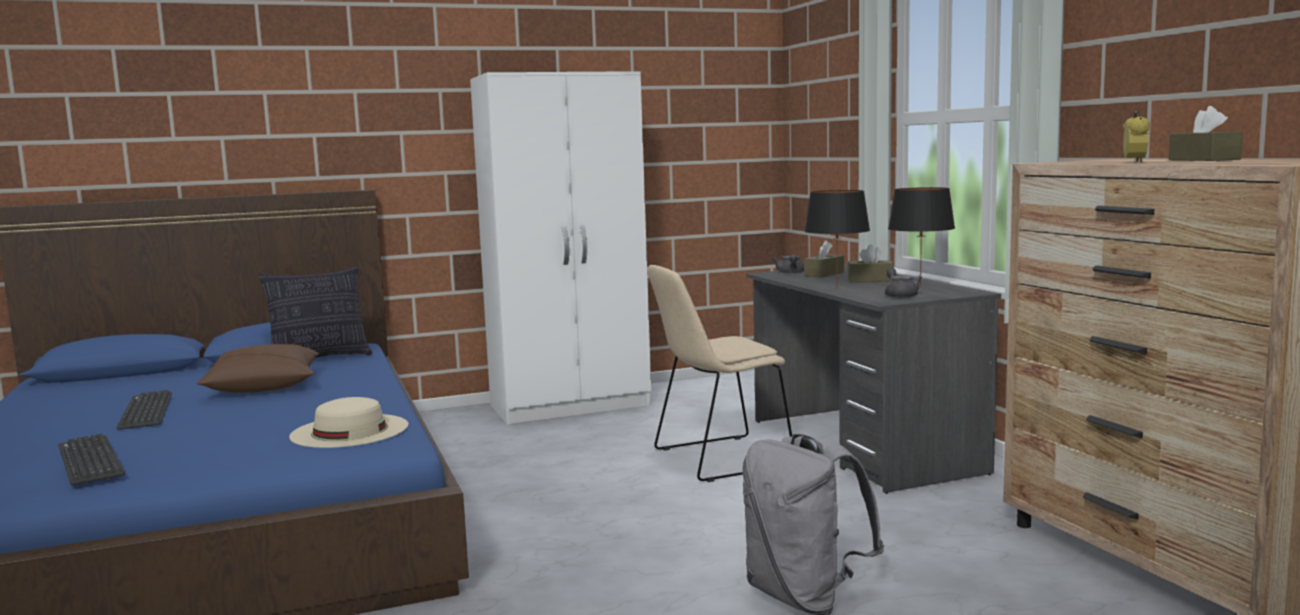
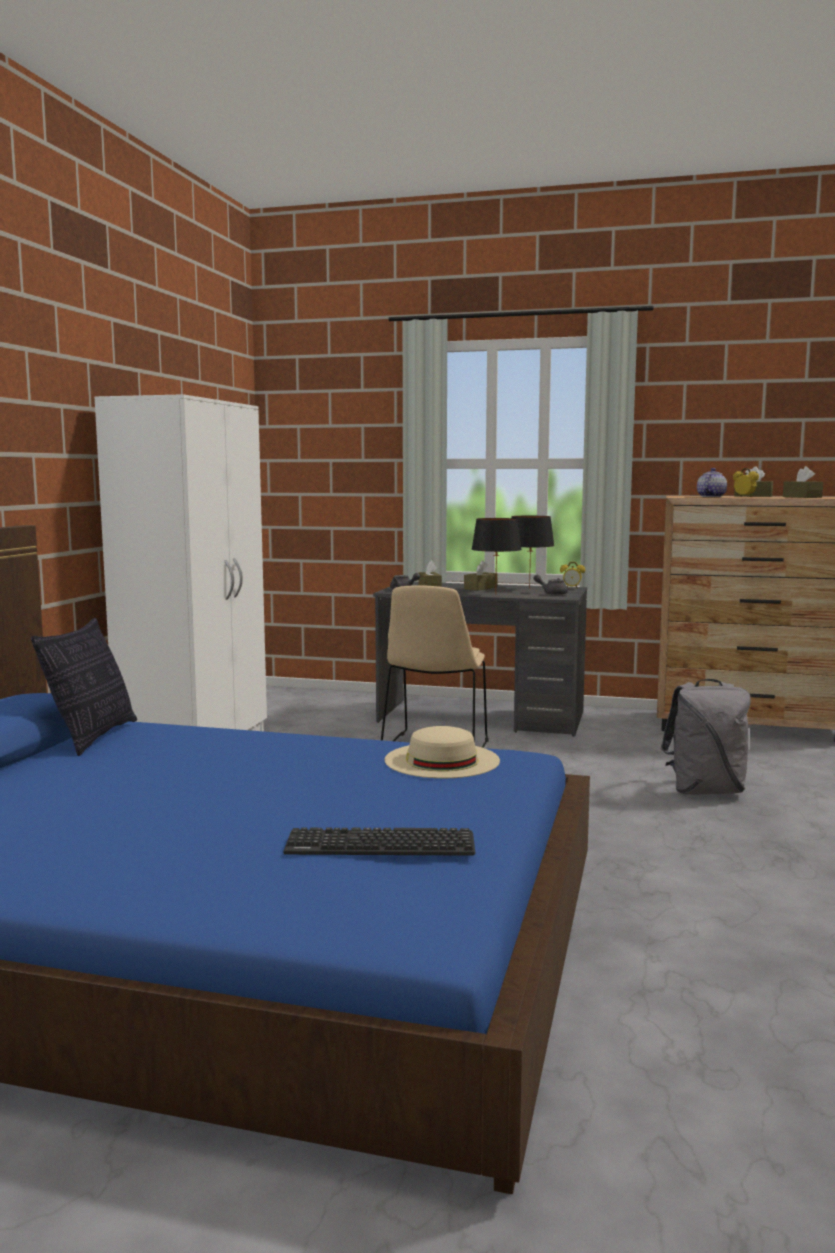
camera: 55 degrees left, 0 degrees up
keyboard [117,390,172,429] -> none
brown pillow [196,344,319,393] -> none
none -> alarm clock [560,562,585,589]
none -> teapot [697,468,727,497]
none -> brown tissue box [783,466,823,498]

